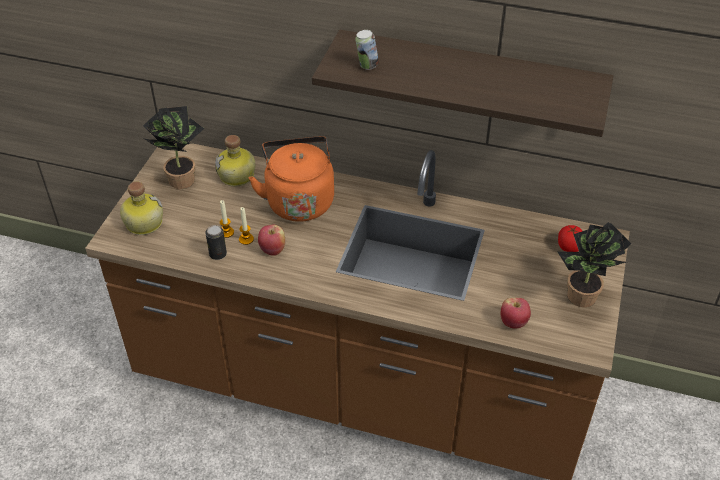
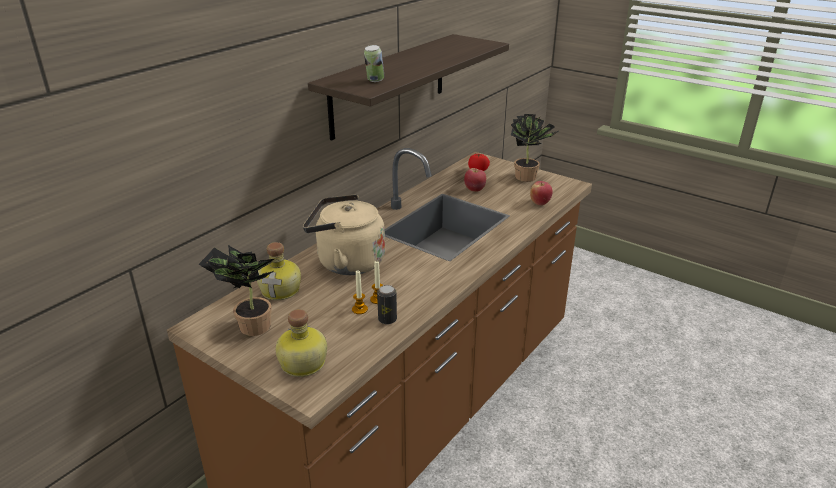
camera: 70 degrees left, 15 degrees down
orange kettle [248,136,334,222] -> beige kettle [303,194,385,275]
apple [258,224,285,256] -> apple moved to [464,168,486,192]

